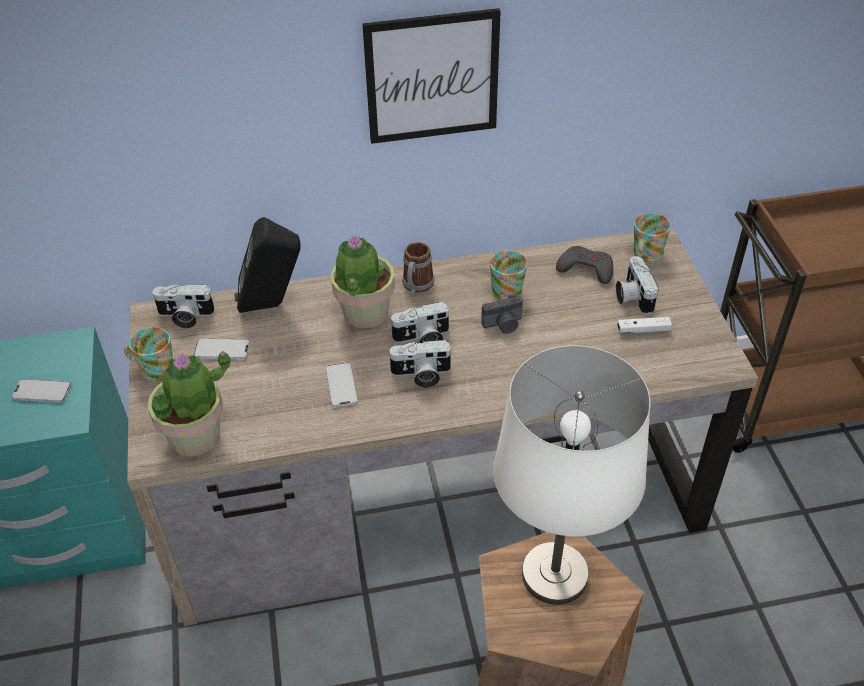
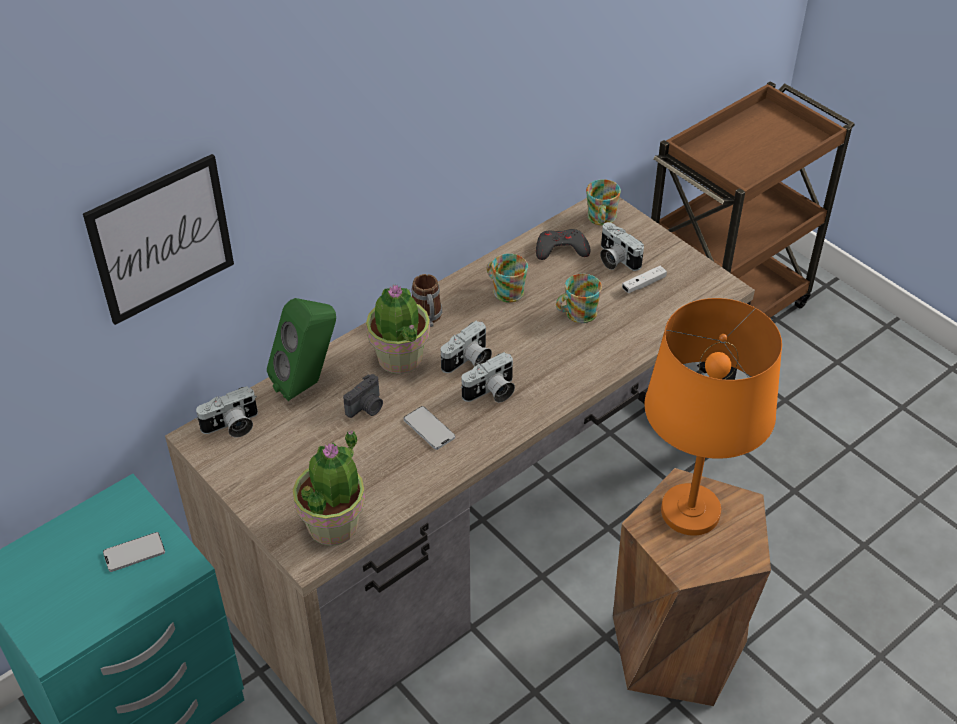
camera: 30 degrees left, 0 degrees up
mug [124,327,173,381] -> mug moved to [556,274,602,323]
phone [194,338,250,359] -> none
black speaker [235,217,301,313] -> green speaker [267,298,336,401]
picture [362,8,501,144] -> picture moved to [83,154,234,325]
camera [481,294,523,334] -> camera moved to [343,374,383,418]
white table lamp [493,345,651,605] -> orange table lamp [644,298,782,536]

